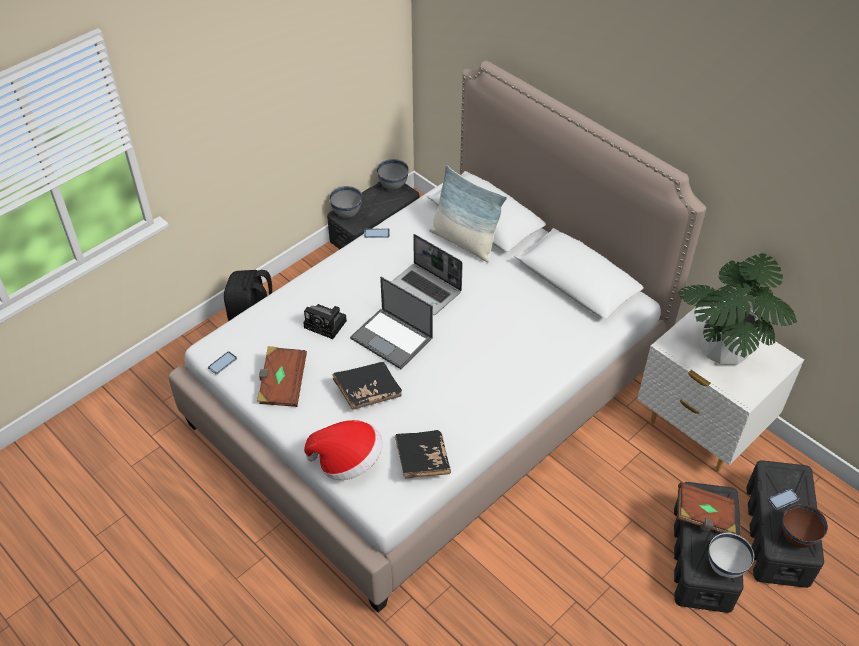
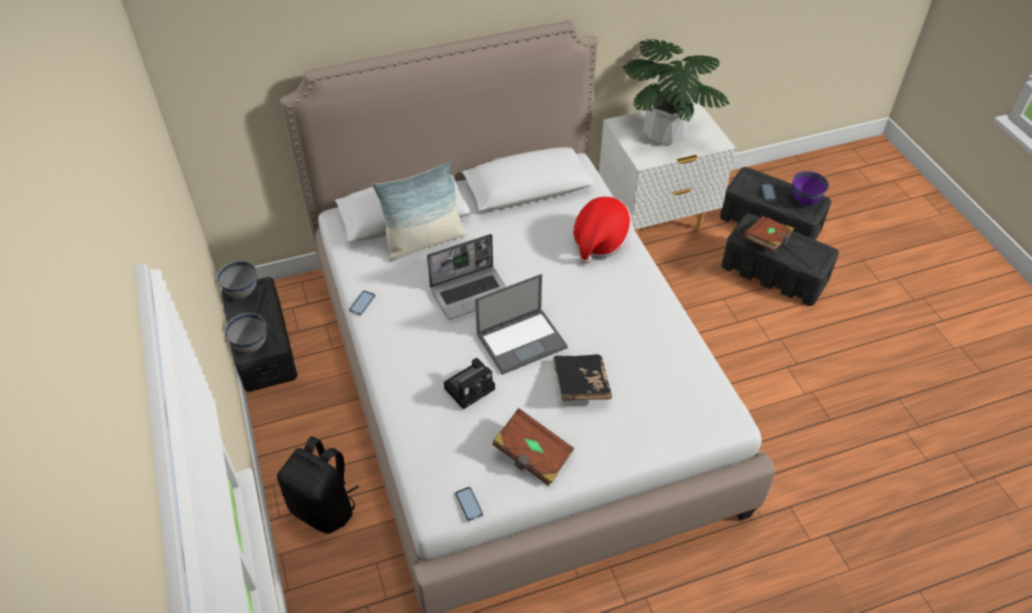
camera: 65 degrees left, 0 degrees up
hat [304,420,383,480] -> hat moved to [573,197,633,264]
black book [395,430,451,479] -> none
white bowl [708,533,754,578] -> none
brown bowl [782,504,828,548] -> purple bowl [792,171,829,205]

